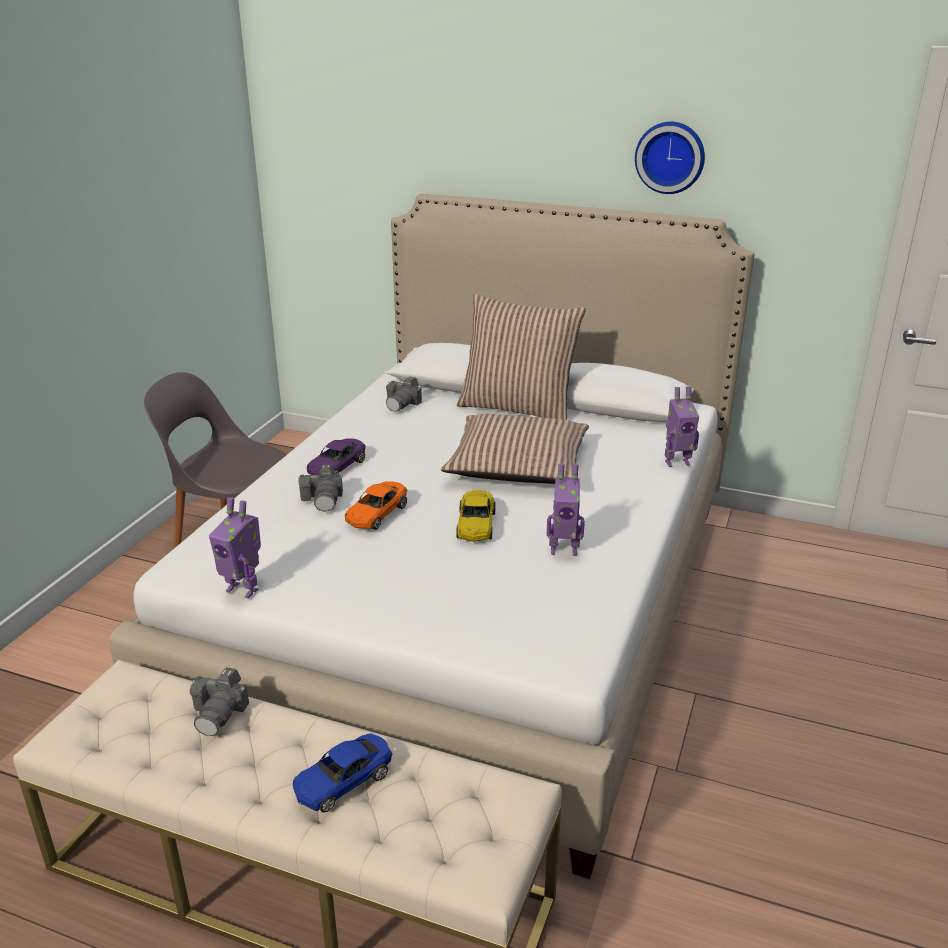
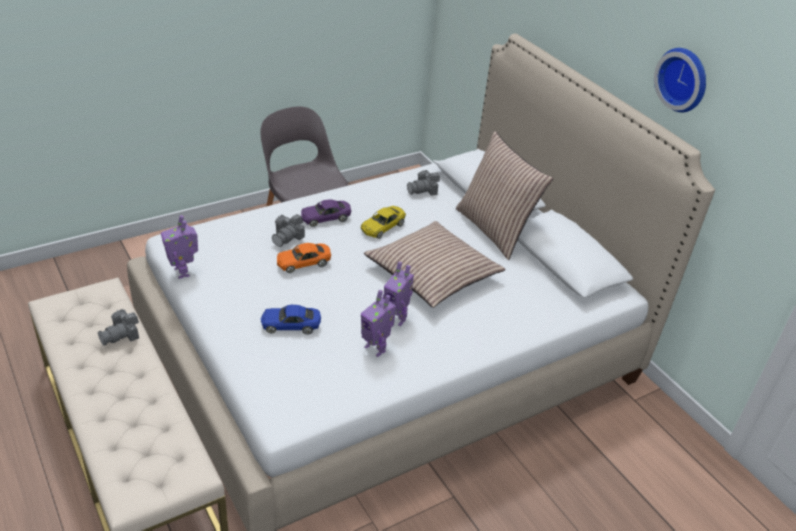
camera: 35 degrees right, 10 degrees up
blue toy car [293,733,393,813] -> blue toy car moved to [261,305,321,335]
yellow toy car [456,490,496,542] -> yellow toy car moved to [361,206,406,239]
toy robot [665,386,699,467] -> toy robot moved to [382,261,414,326]

